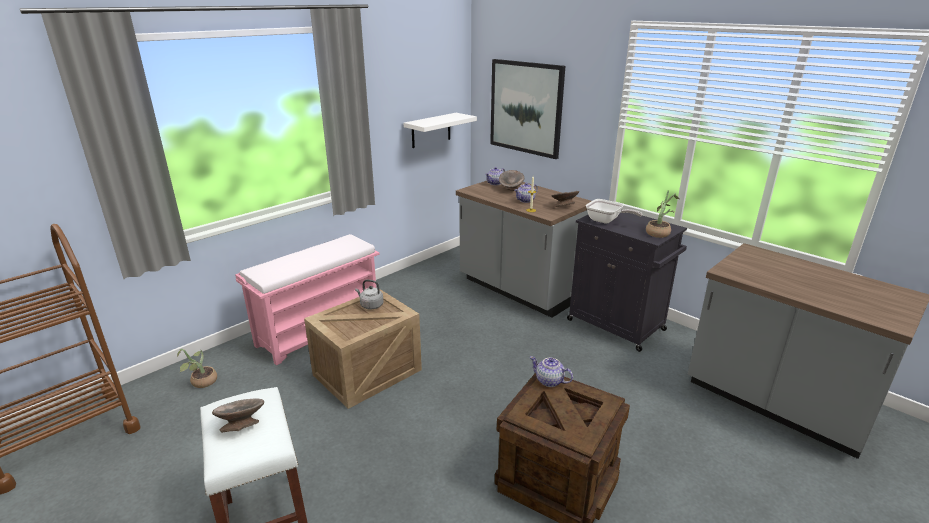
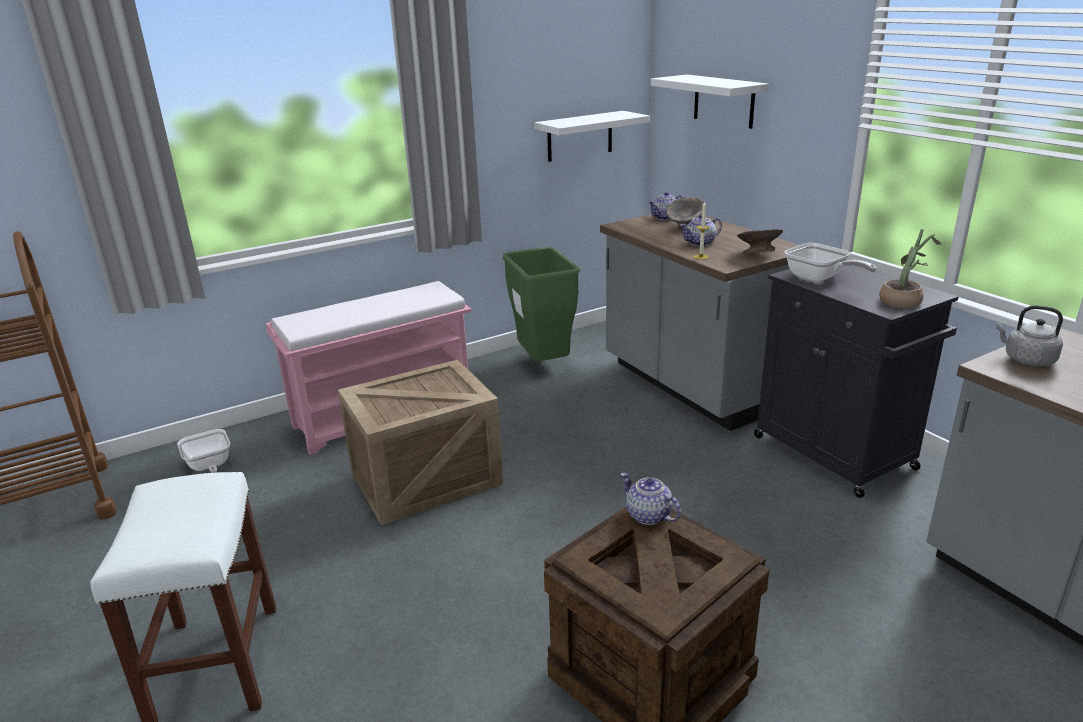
camera: 15 degrees right, 0 degrees up
potted plant [177,349,217,388] -> frying pan [177,429,230,473]
grey bowl [212,398,264,433] -> none
grey kettle [355,280,383,310] -> grey kettle moved to [996,305,1063,366]
picture [490,59,565,159] -> white shelf [650,74,769,129]
none -> green trash can [503,247,580,361]

